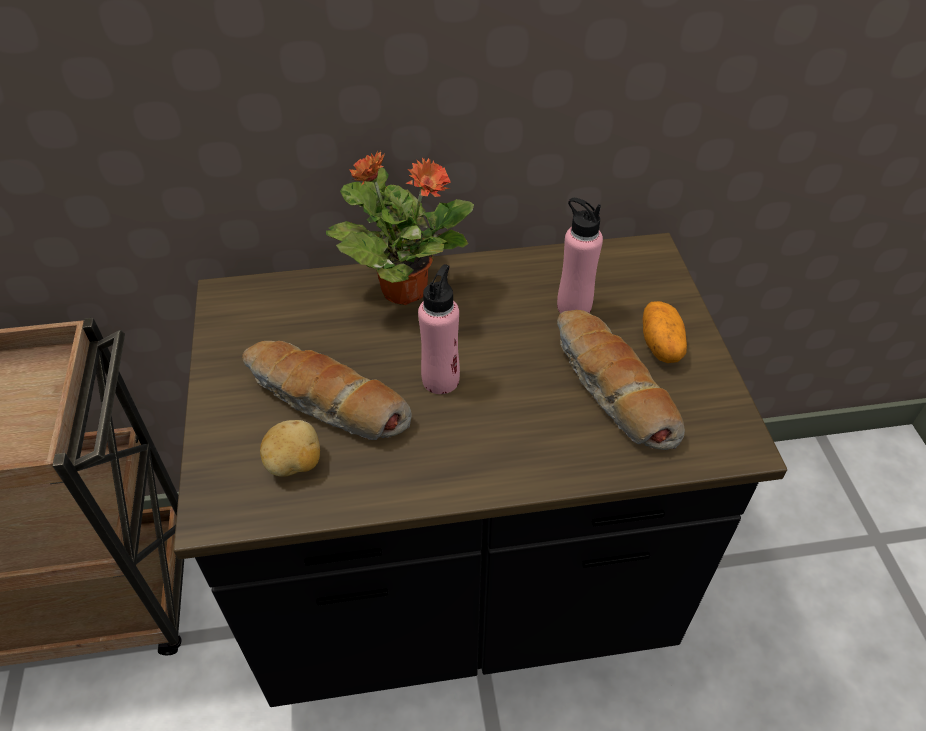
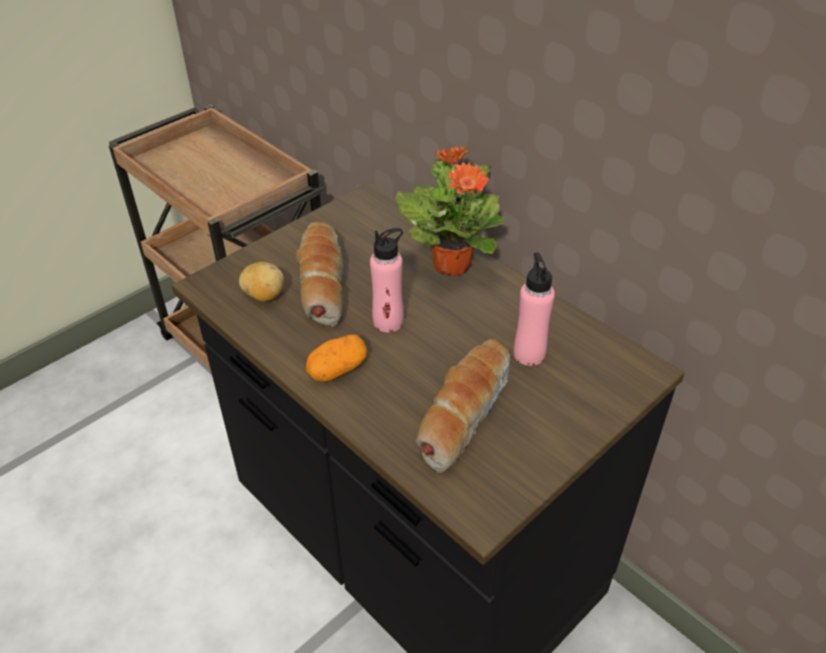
camera: 55 degrees right, 5 degrees down
potato [643,301,687,363] -> potato moved to [306,334,367,381]

